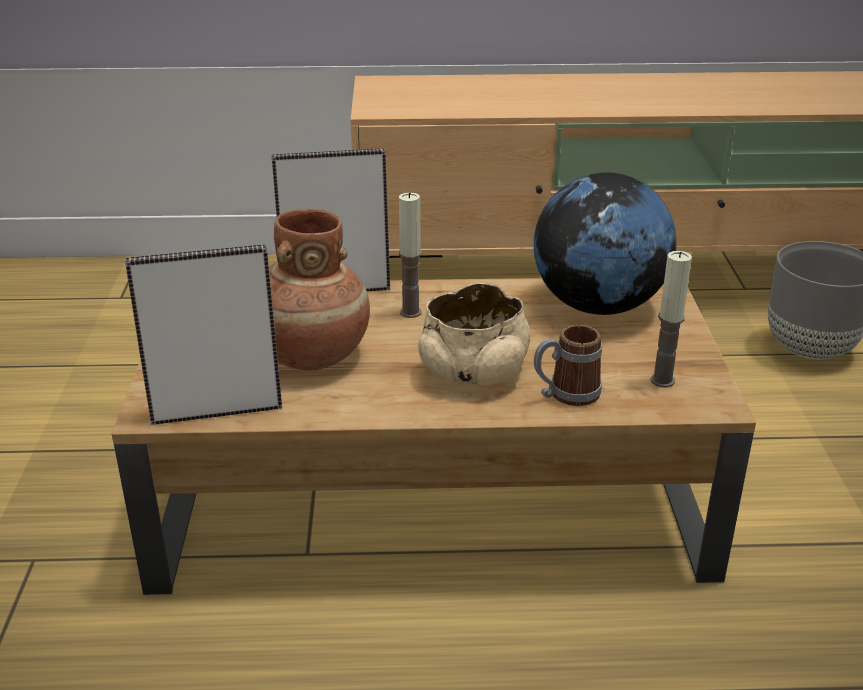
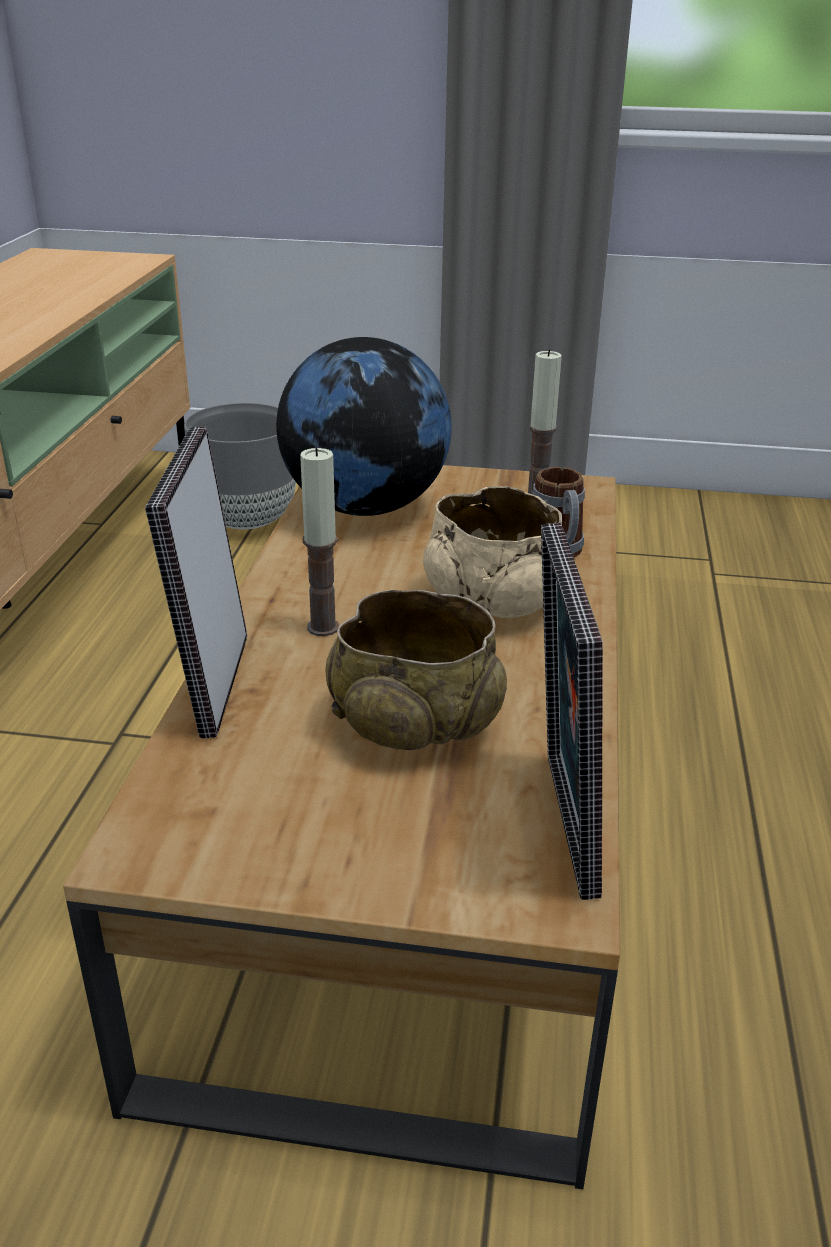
camera: 80 degrees left, 0 degrees up
brown vase [269,209,370,370] -> beige bowl [325,590,507,750]

